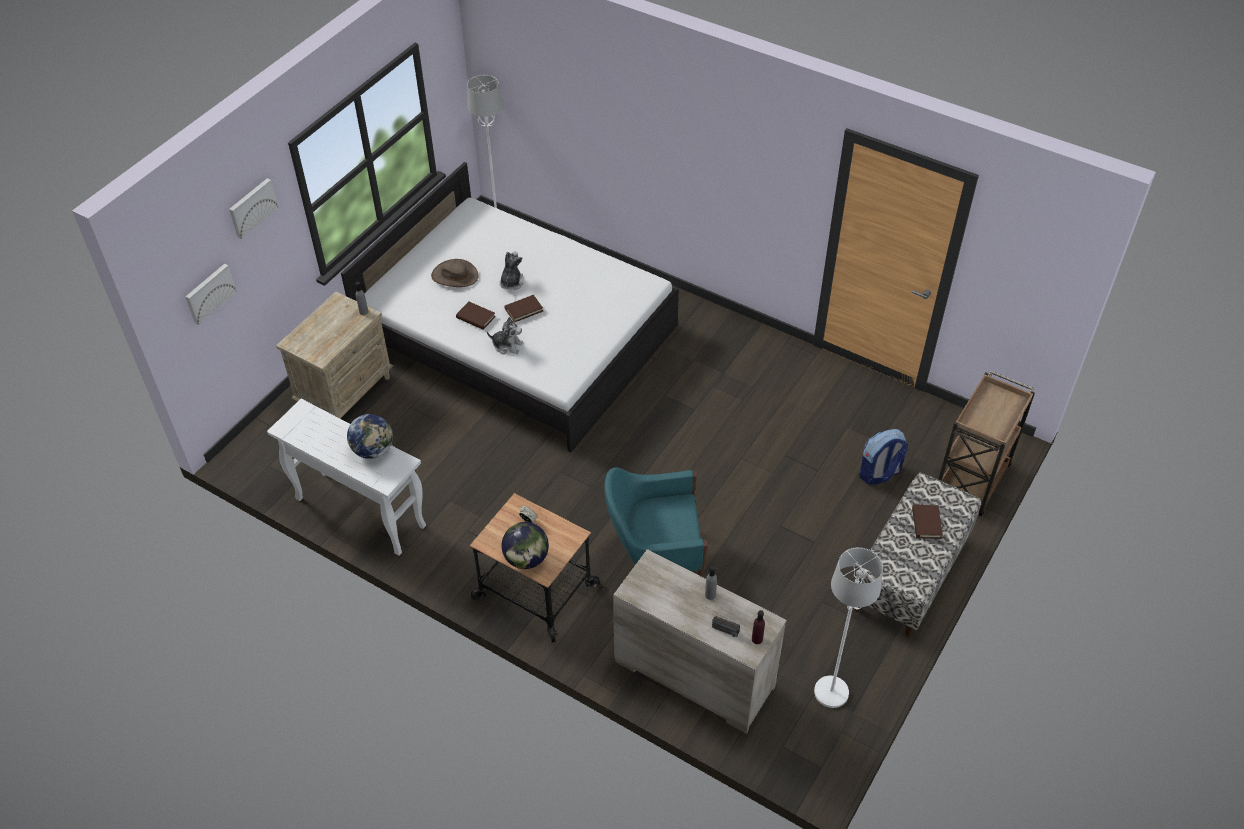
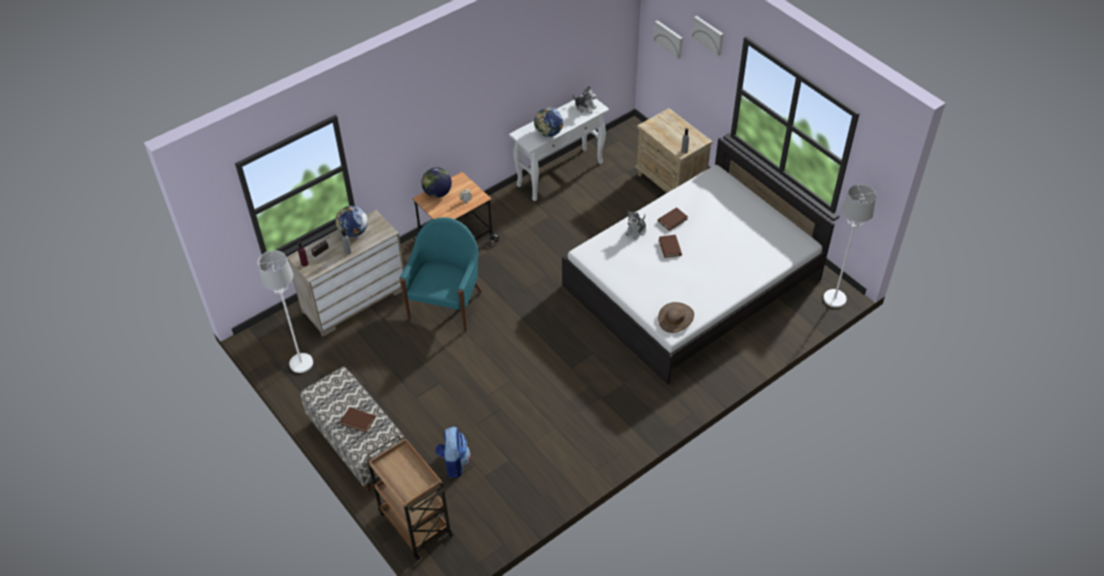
camera: 110 degrees right, 0 degrees up
brown hat [431,259,478,287] -> brown hat moved to [658,302,694,333]
plush toy [500,251,523,290] -> plush toy moved to [573,86,597,114]
none -> globe [335,206,368,237]

